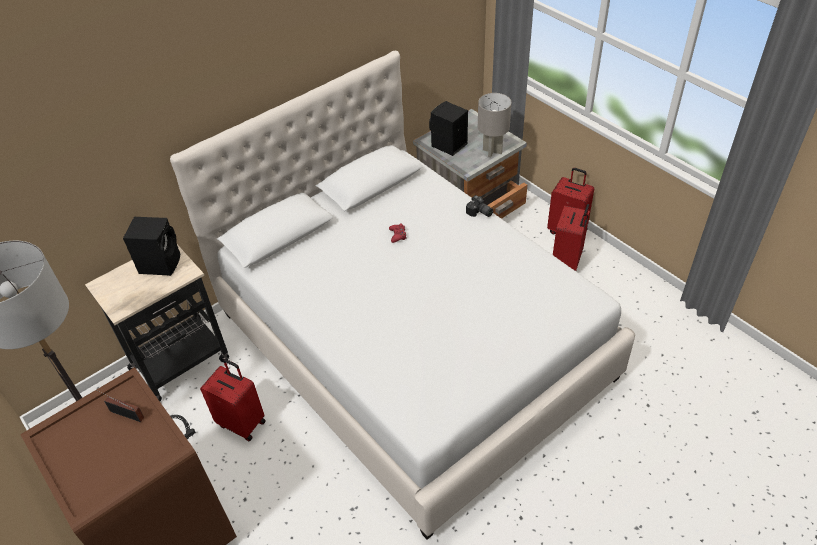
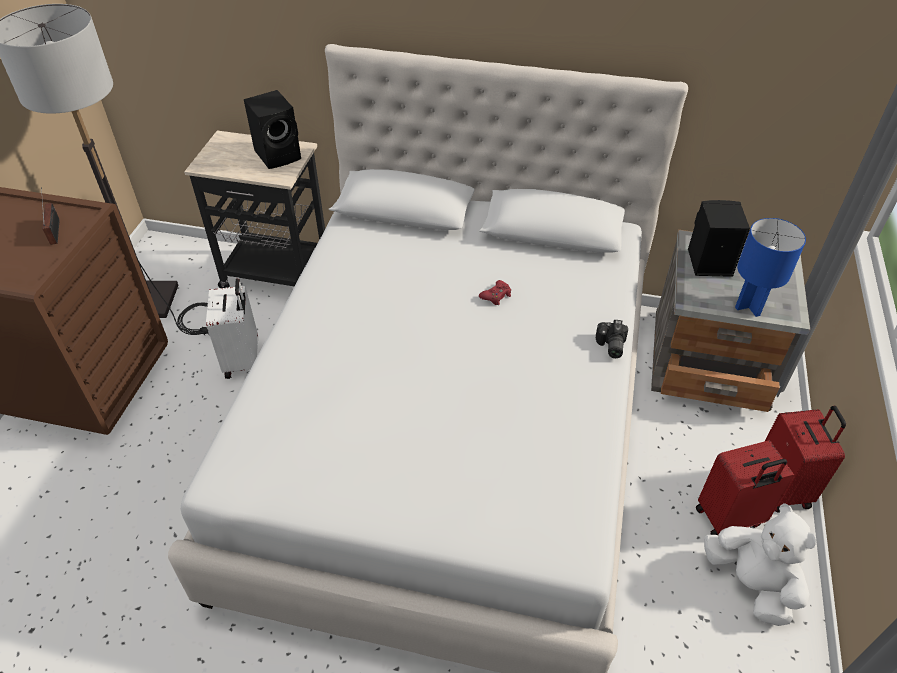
camera: 50 degrees right, 0 degrees up
red suitcase [200,359,266,441] -> white suitcase [206,278,258,379]
grey table lamp [478,93,511,157] -> blue table lamp [735,218,806,317]
none -> white plush toy [704,503,816,626]

